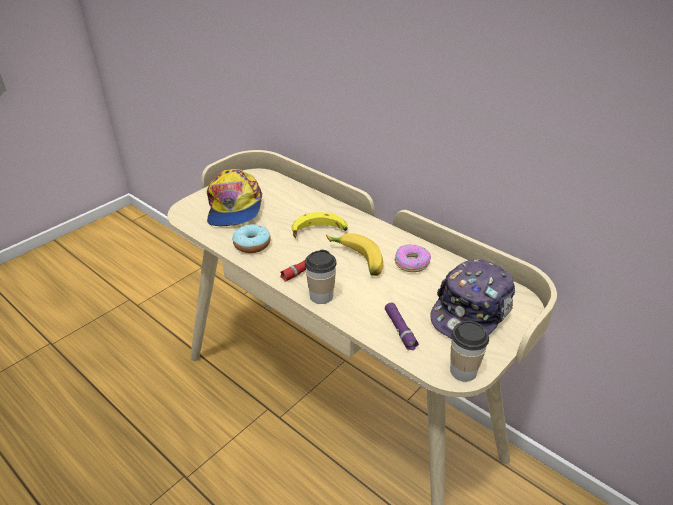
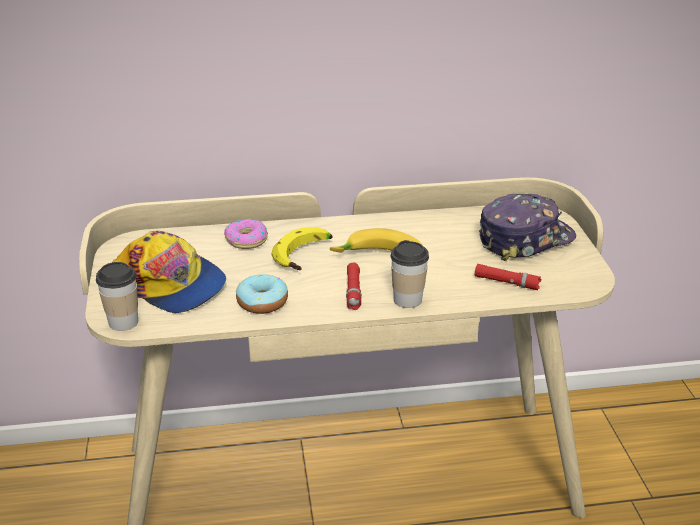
camera: 50 degrees left, 5 degrees down
purple flashlight [385,302,419,350] -> red flashlight [475,264,541,290]
donut [395,244,431,272] -> donut moved to [224,219,268,249]
cap [431,259,515,339] -> cap turned 105 degrees counterclockwise [479,193,576,261]
cup [450,321,489,382] -> cup moved to [96,262,138,331]

